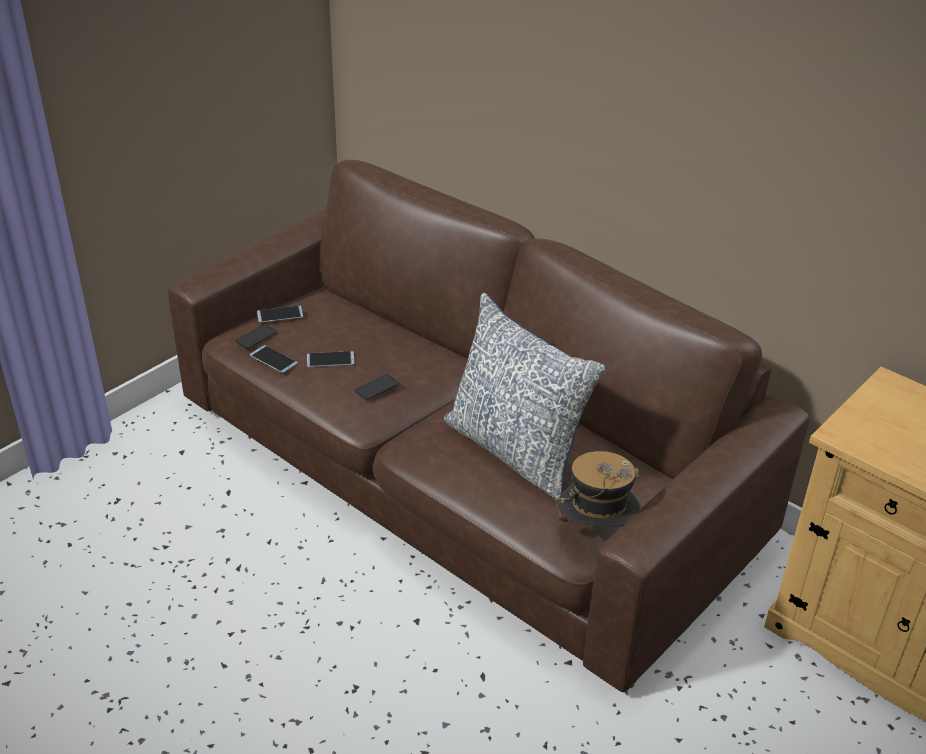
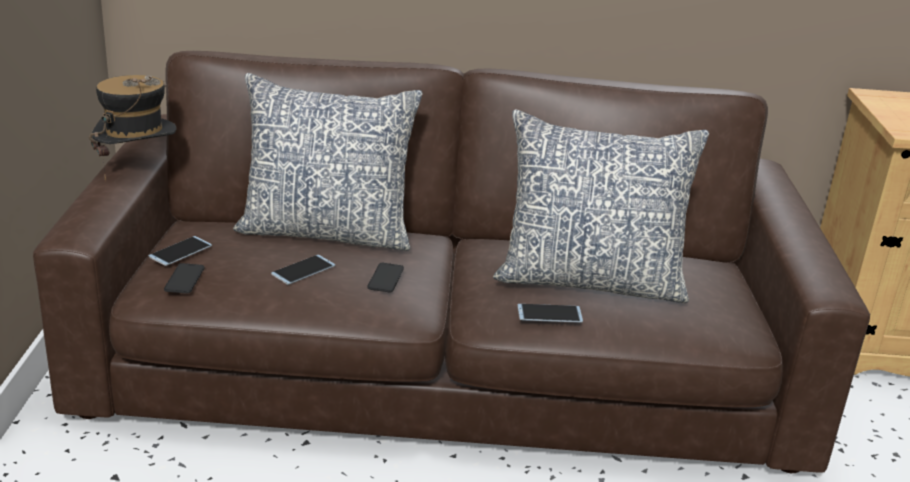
camera: 40 degrees left, 10 degrees down
phone [250,345,298,373] -> phone moved to [517,304,583,323]
hat [556,451,640,542] -> hat moved to [89,75,177,182]
none -> pillow [233,73,423,251]

